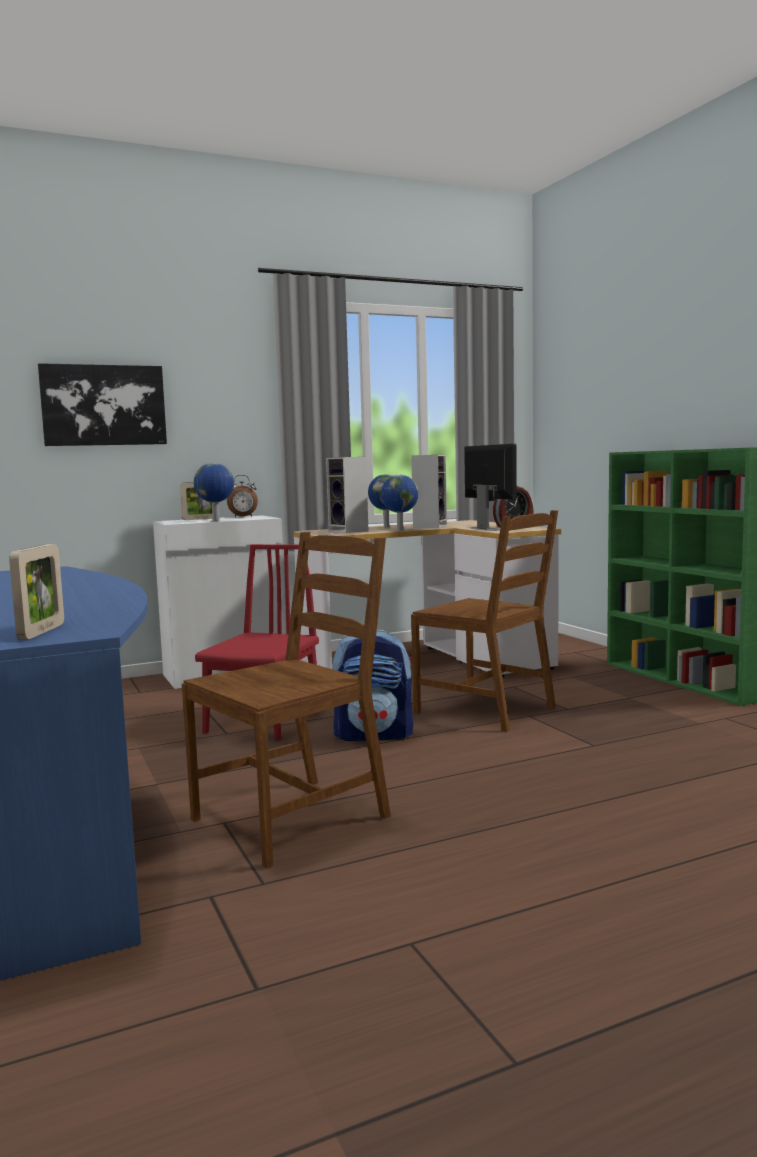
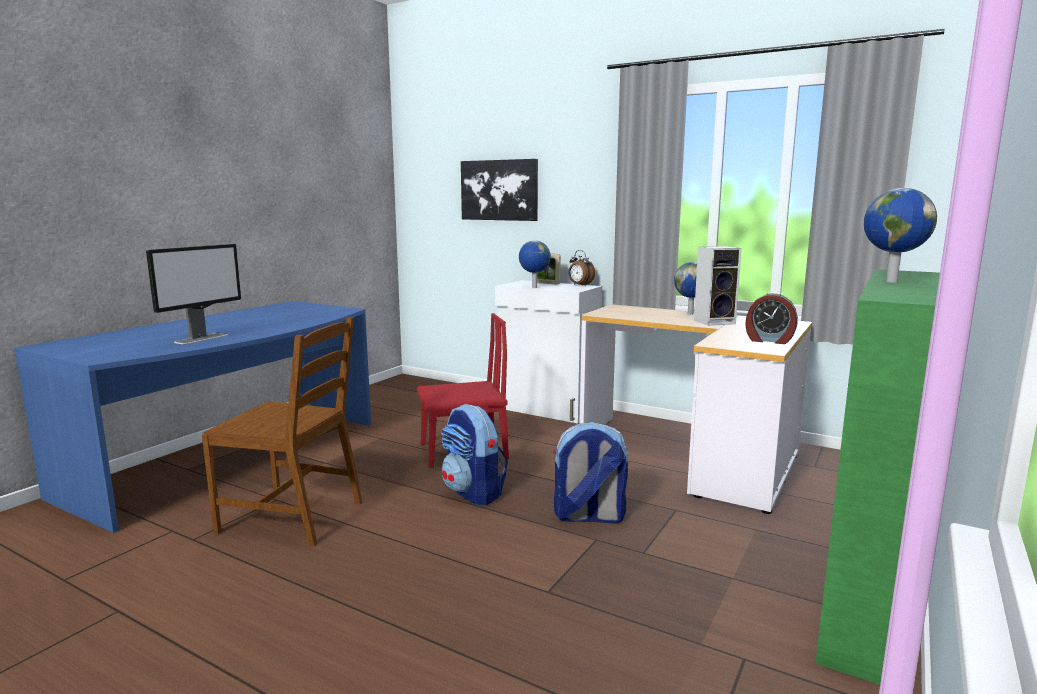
camera: 55 degrees right, 5 degrees up
picture frame [9,544,64,639] -> none
speaker [326,457,368,533] -> none
globe [381,475,419,531] -> globe moved to [864,188,937,282]
brown chair [411,510,558,732] -> backpack [553,422,628,524]
monitor [464,444,517,531] -> monitor moved to [146,244,241,344]

